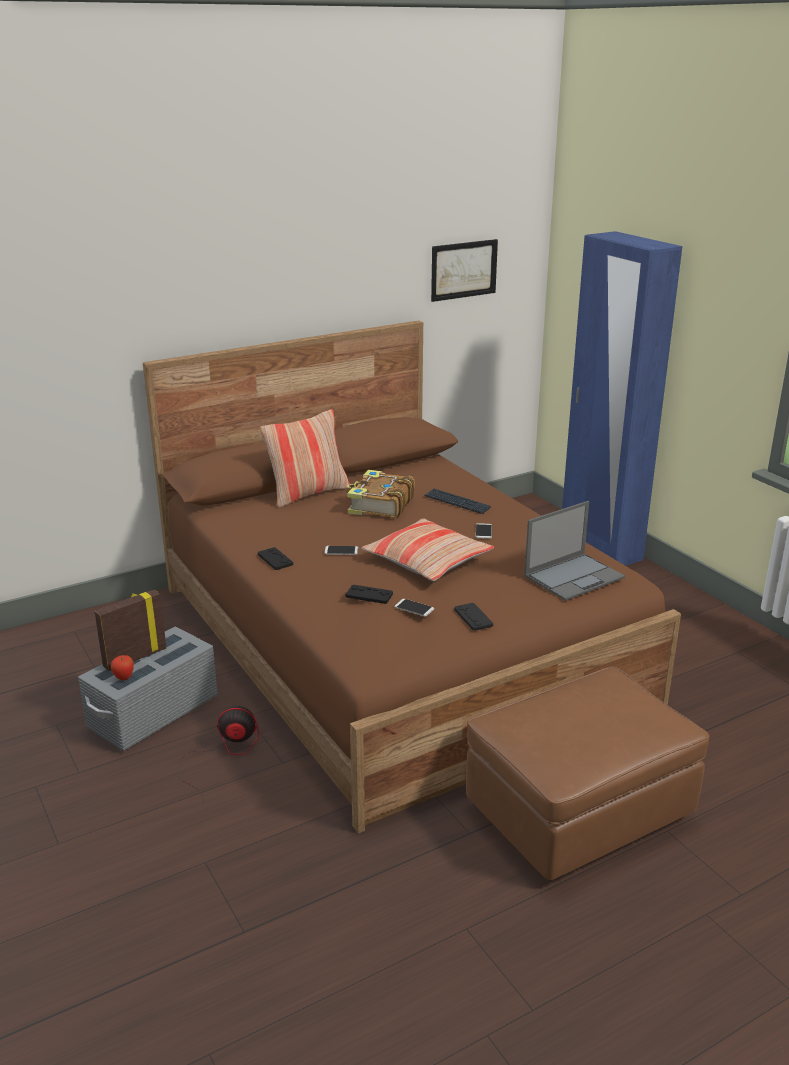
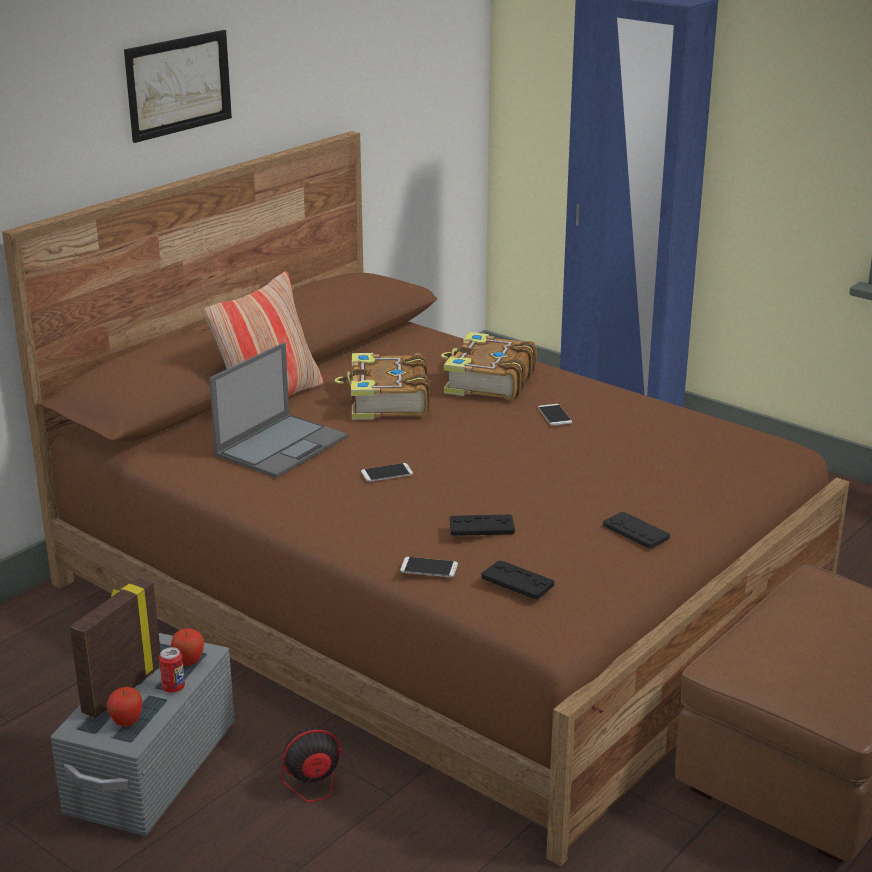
camera: 20 degrees left, 0 degrees up
black game controller [258,547,293,570] -> black game controller moved to [481,560,554,599]
pillow [361,518,494,581] -> none
phone [395,599,434,617] -> phone moved to [400,557,458,577]
keyboard [424,489,491,514] -> book [441,332,537,400]
picture [431,239,498,302] -> picture moved to [124,30,232,143]
laptop [524,501,625,601] -> laptop moved to [209,342,348,478]
none -> can [159,647,185,693]
none -> apple [171,628,204,666]

